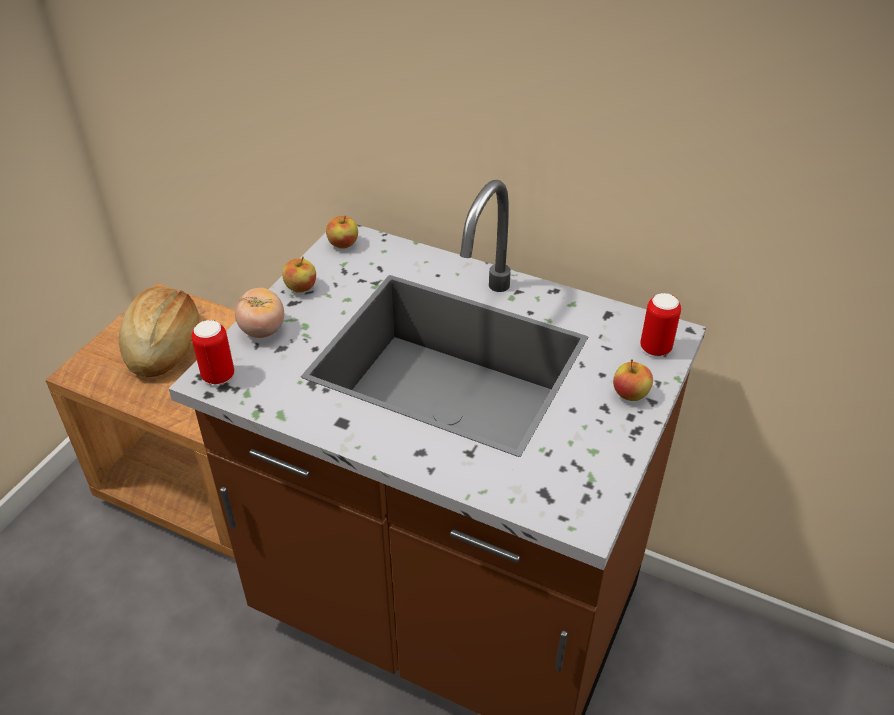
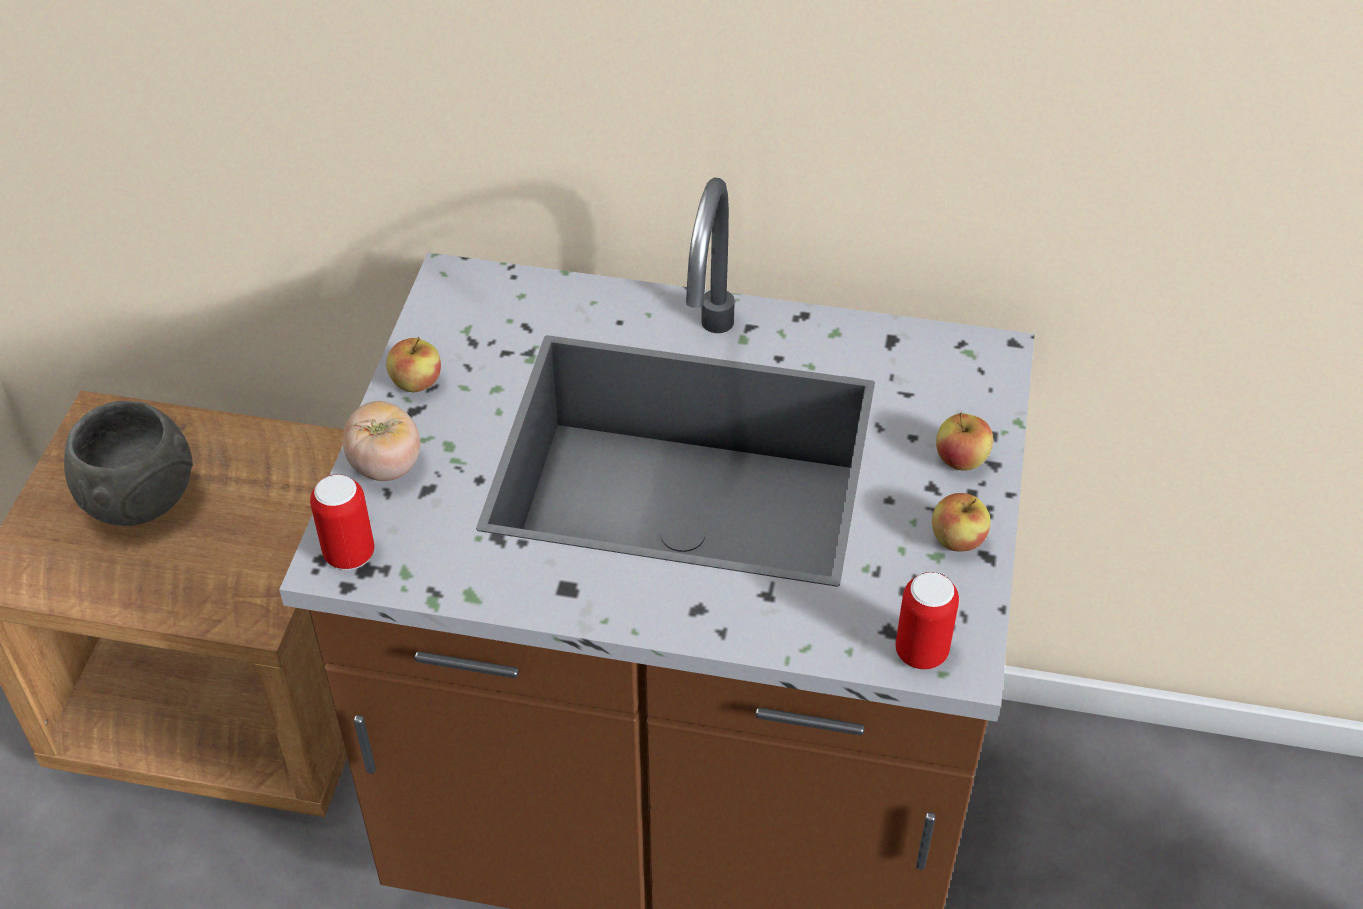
camera: 15 degrees left, 5 degrees up
bread [119,287,199,377] -> grey bowl [64,401,193,526]
apple [326,216,358,249] -> apple moved to [932,493,991,552]
can [640,293,681,356] -> can moved to [896,572,959,670]

